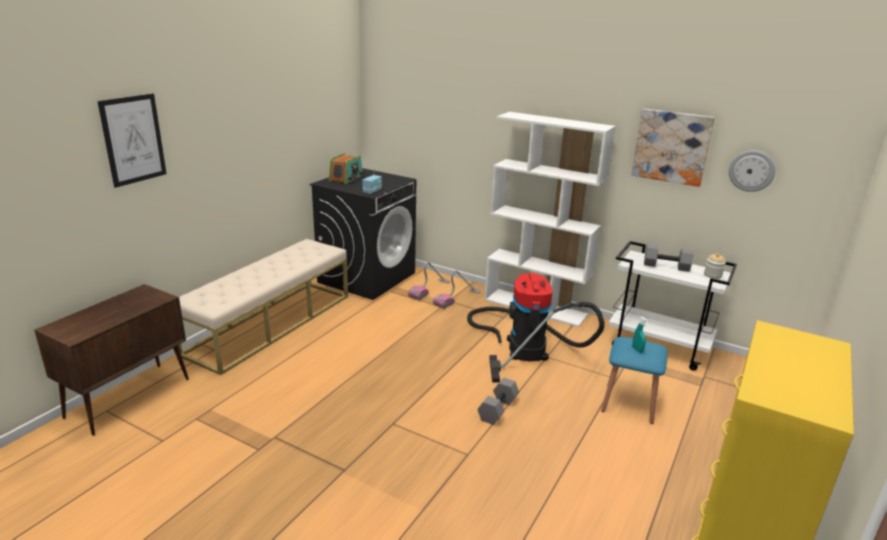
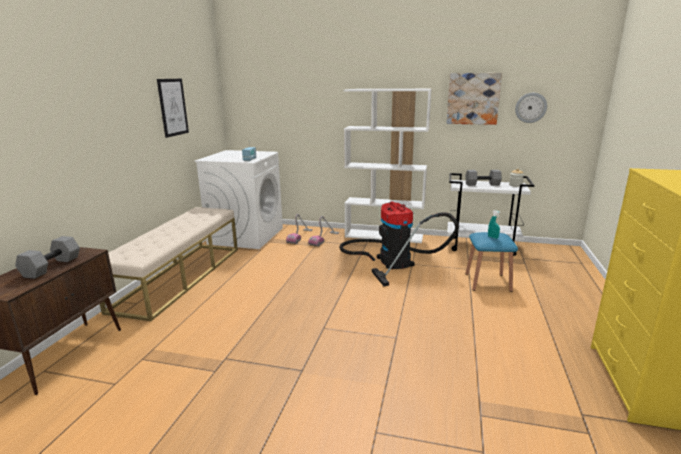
camera: 15 degrees left, 5 degrees down
picture [97,93,167,188] -> picture moved to [157,79,189,138]
black washing machine [310,168,416,300] -> white washing machine [194,150,283,249]
radio [329,153,364,184] -> none
grey dumbbell [477,378,519,425] -> grey dumbbell moved to [15,236,80,279]

